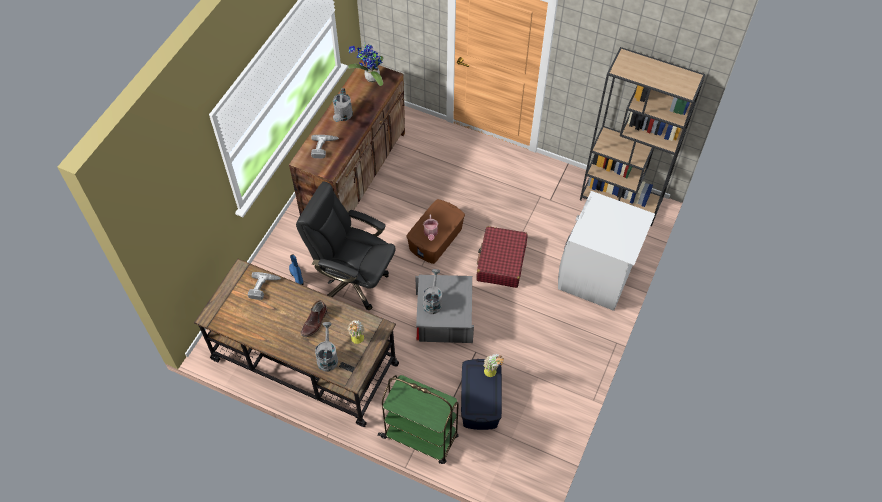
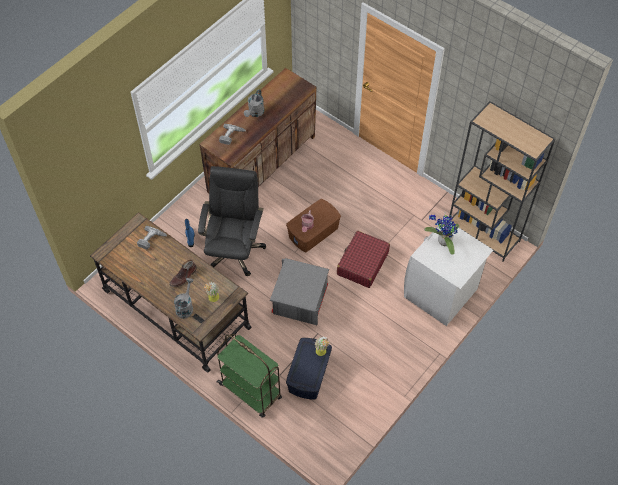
camera: 15 degrees right, 0 degrees up
black office chair [296,182,396,310] -> black office chair turned 60 degrees clockwise [198,166,266,276]
potted plant [348,43,383,86] -> potted plant moved to [424,212,459,255]
grey watering can [423,269,442,314] -> none

